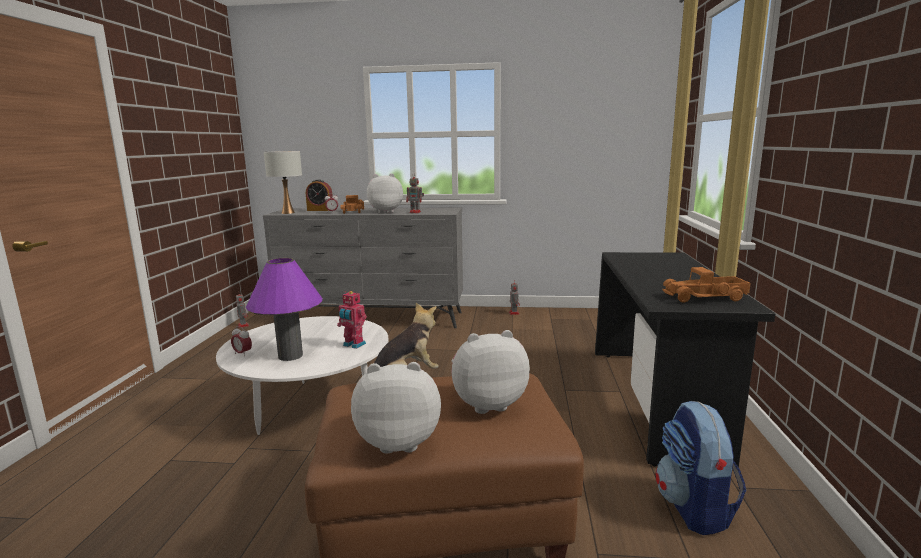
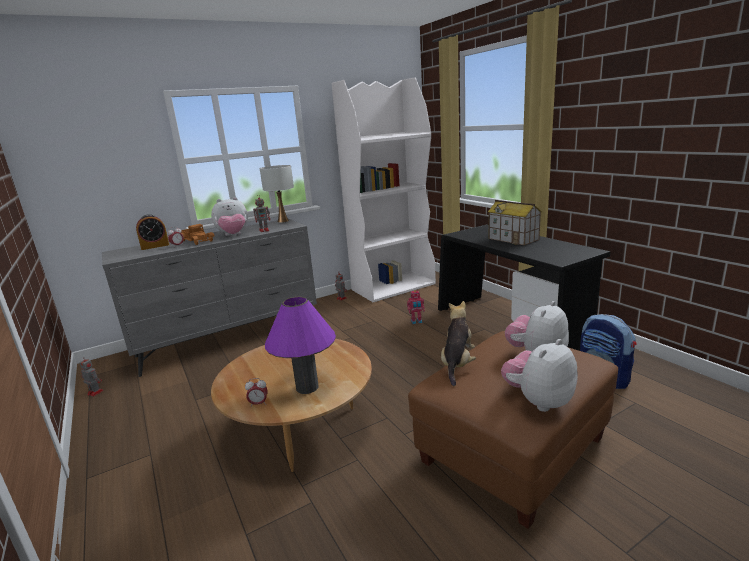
camera: 35 degrees left, 5 degrees up
white coffee table [216,316,388,435] -> brown coffee table [211,339,372,472]
white table lamp [264,151,302,214] -> white table lamp moved to [260,165,294,223]
toy robot [337,291,367,349] -> toy robot moved to [407,290,425,324]
plush toy [367,174,403,213] -> plush toy turned 150 degrees counterclockwise [211,197,248,236]
toy truck [662,267,751,303] -> none
none -> white bookcase [332,77,436,302]
none -> toy house [488,200,542,246]

